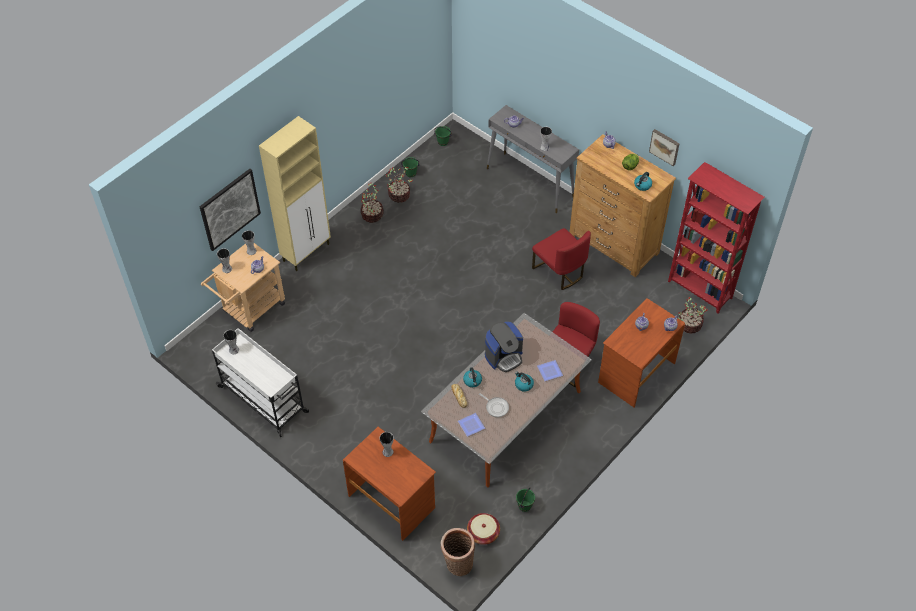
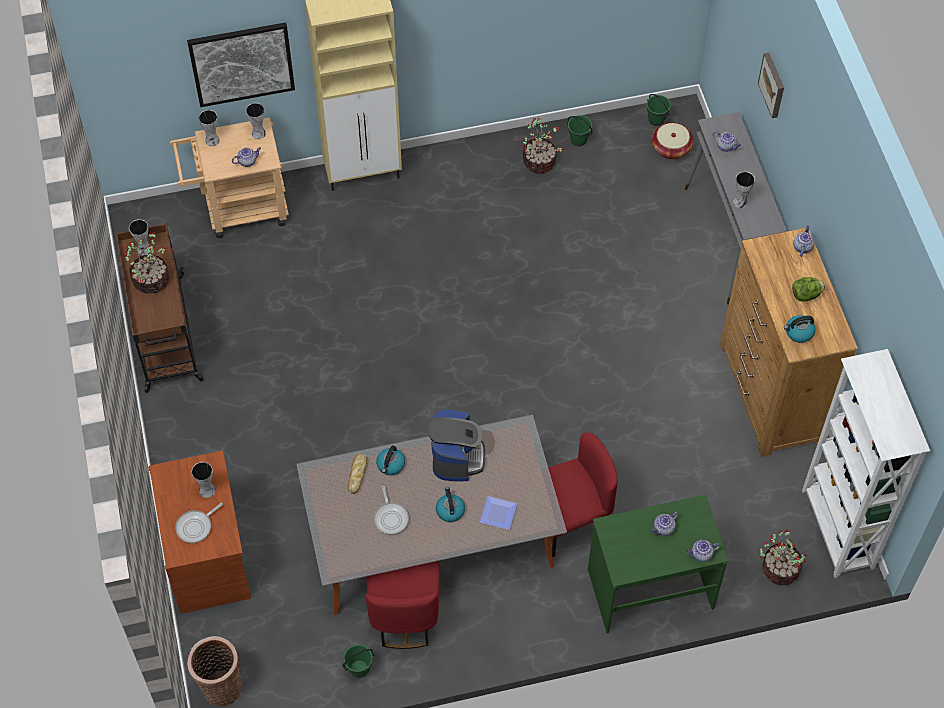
camera: 35 degrees right, 5 degrees up
white cart [212,328,309,437] -> brown cart [116,224,203,393]
potted plant [361,182,384,223] -> potted plant moved to [124,232,169,294]
plate [458,413,485,437] -> none
basket [467,513,500,545] -> basket moved to [651,122,694,159]
coffee machine [485,321,523,372] -> coffee machine turned 90 degrees counterclockwise [428,409,485,481]
red chair [532,228,591,290] -> red chair moved to [365,561,440,649]
brown desk [598,298,685,407] -> green desk [588,494,729,633]
picture [649,129,680,166] -> picture moved to [758,53,784,118]
red bookcase [668,162,765,313] -> white bookcase [802,349,930,578]
none -> frying pan [175,503,223,543]

